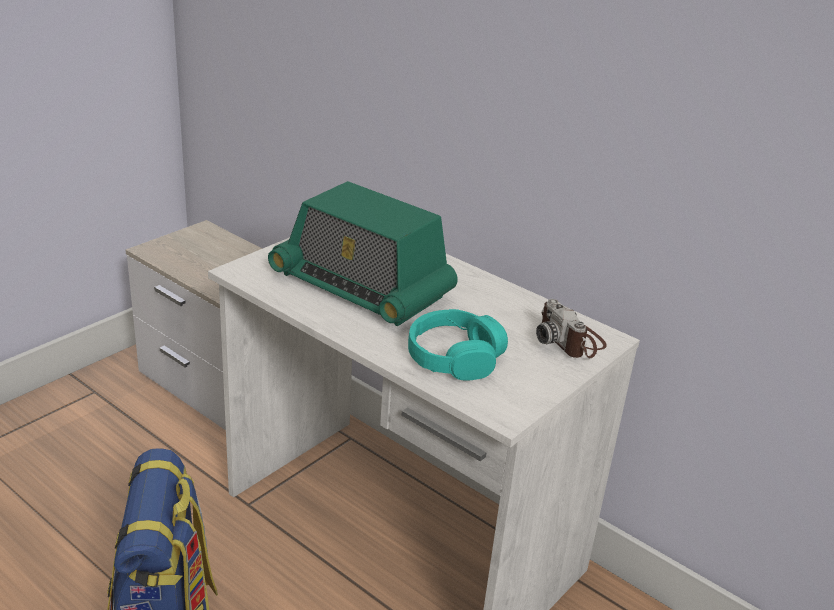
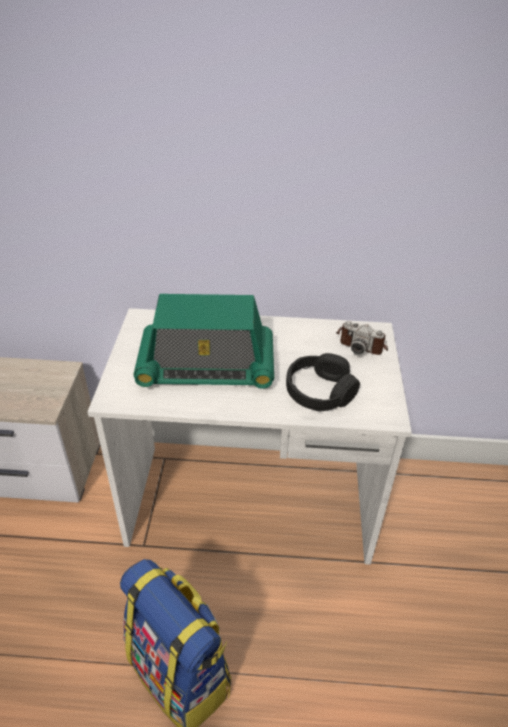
camera: 35 degrees left, 10 degrees up
turquoise headphones [408,309,508,381] -> black headphones [286,353,360,411]

